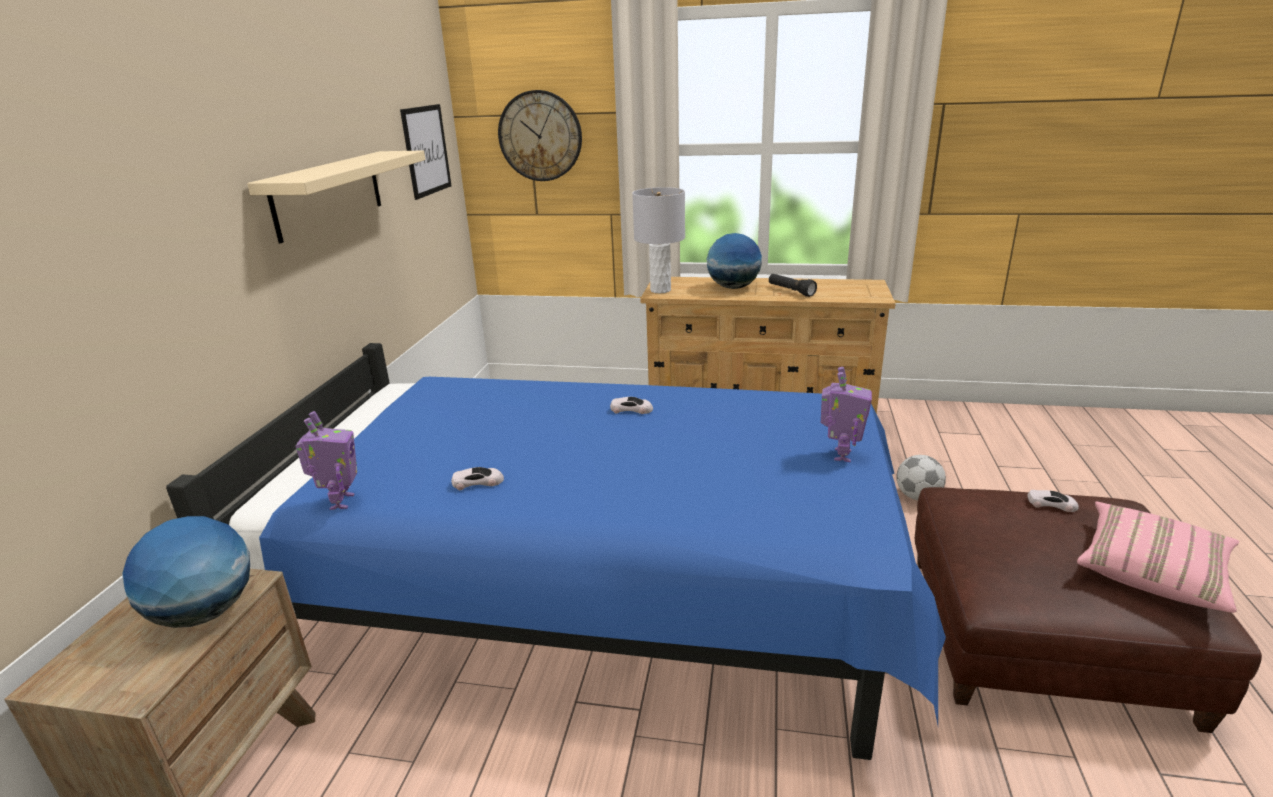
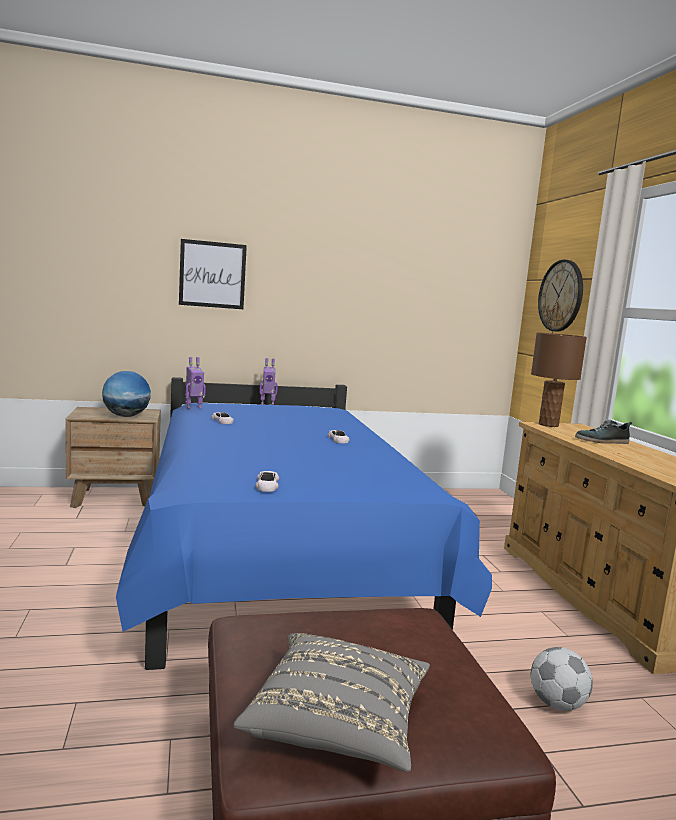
camera: 65 degrees right, 15 degrees down
beige shelf [247,151,425,243] -> none
picture [400,104,451,200] -> picture moved to [179,239,247,309]
grey table lamp [632,187,685,293] -> brown table lamp [531,333,587,427]
globe [707,233,762,289] -> shoe [575,420,632,444]
black flashlight [769,274,817,297] -> none
toy robot [821,367,872,462] -> toy robot moved to [259,358,278,405]
white toy car [1027,490,1079,512] -> white toy car moved to [256,471,279,492]
pink pillow [1077,501,1239,613] -> grey pillow [233,633,430,772]

